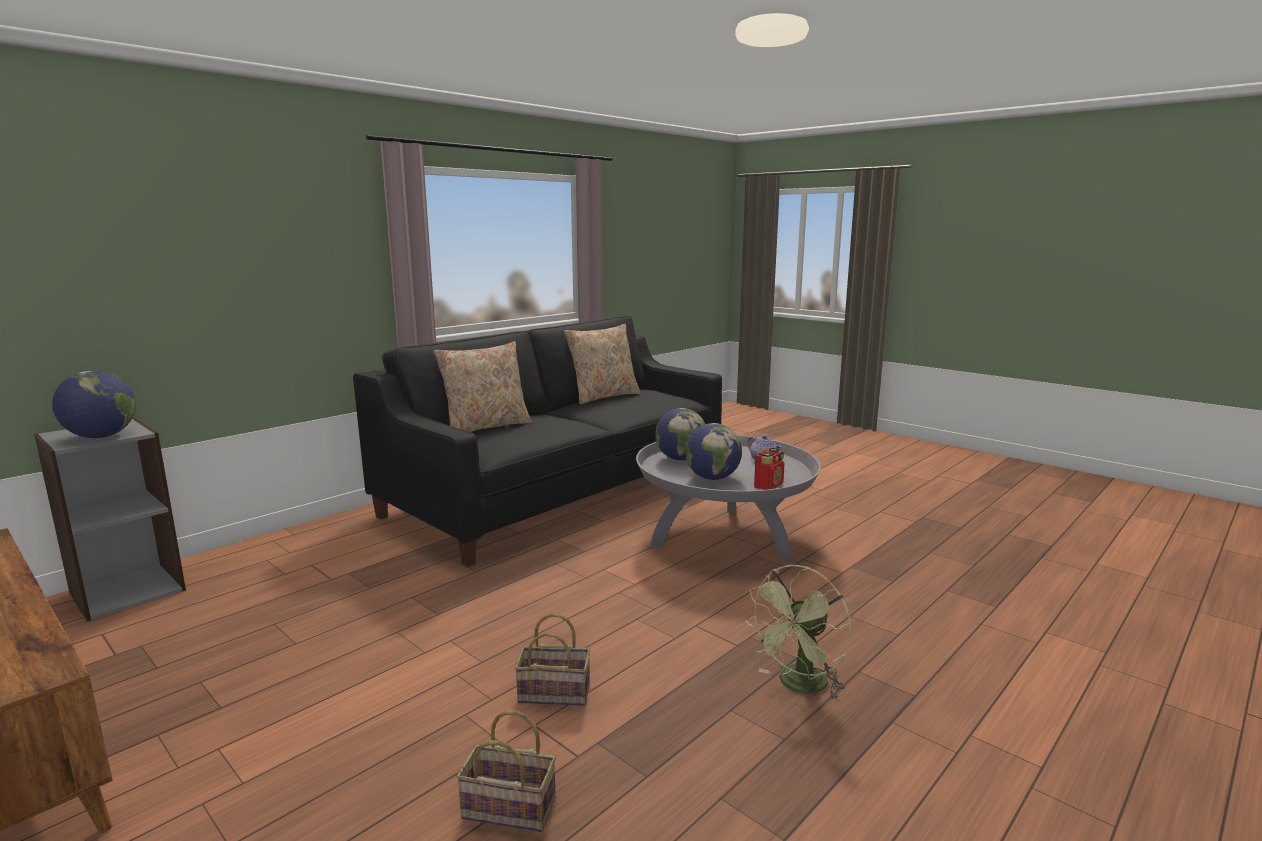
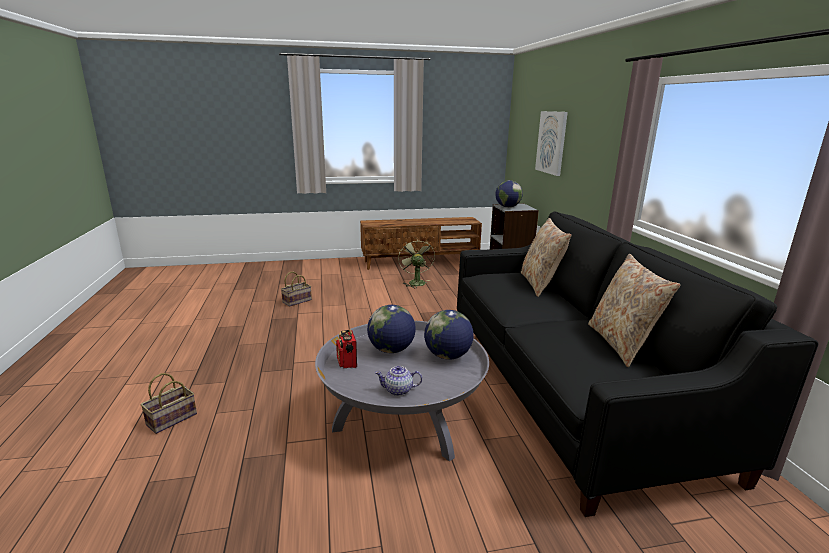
camera: 125 degrees right, 5 degrees up
basket [515,613,590,706] -> basket moved to [140,373,197,434]
green fan [744,565,851,701] -> green fan moved to [398,238,435,287]
none -> picture [535,111,568,176]

